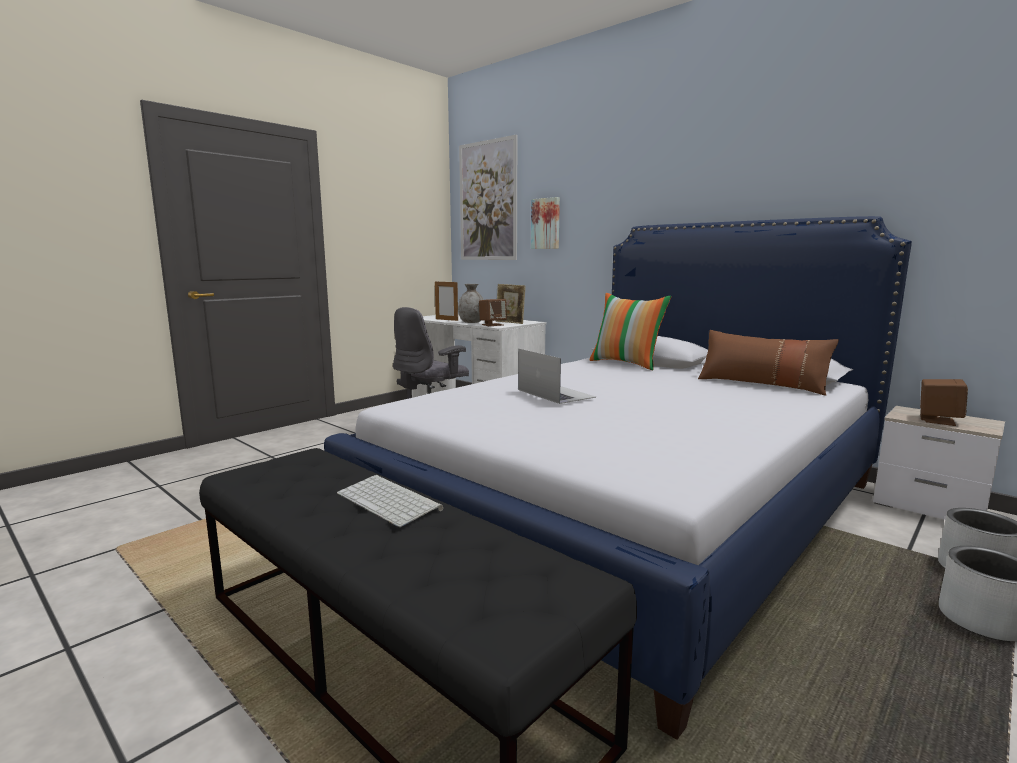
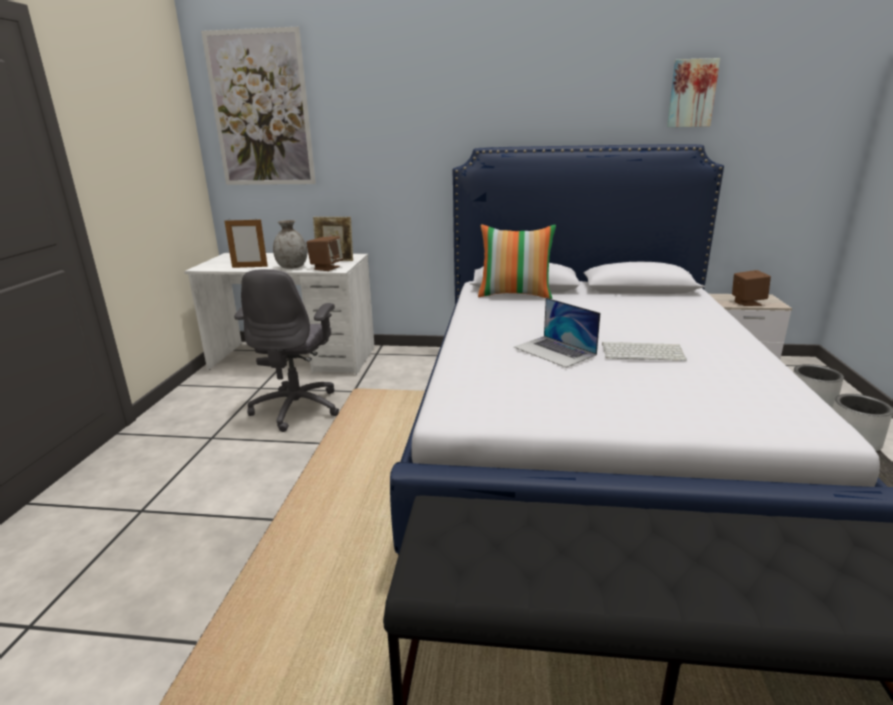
camera: 35 degrees left, 10 degrees up
keyboard [337,475,443,527] -> keyboard moved to [602,342,687,361]
laptop [518,349,596,404] -> laptop turned 150 degrees counterclockwise [514,298,600,368]
picture [531,197,560,249] -> picture moved to [667,58,720,127]
brown pillow [698,330,839,396] -> none

